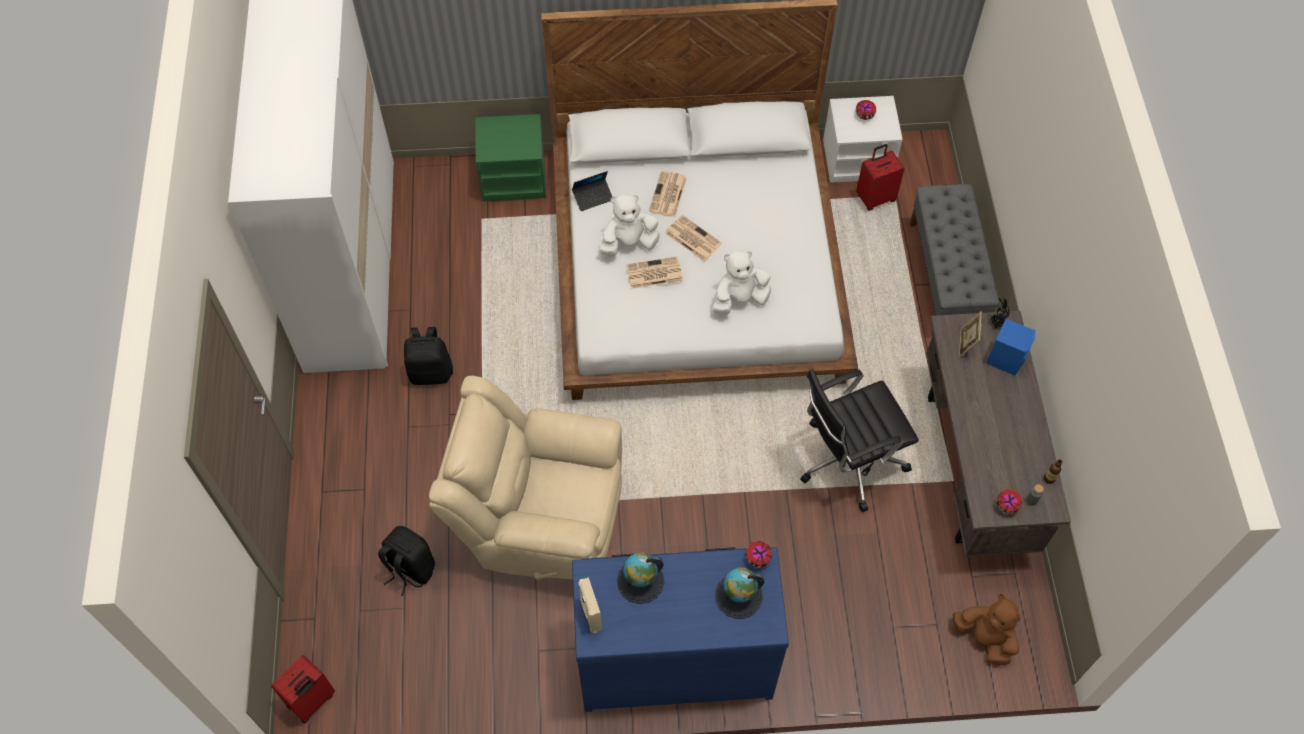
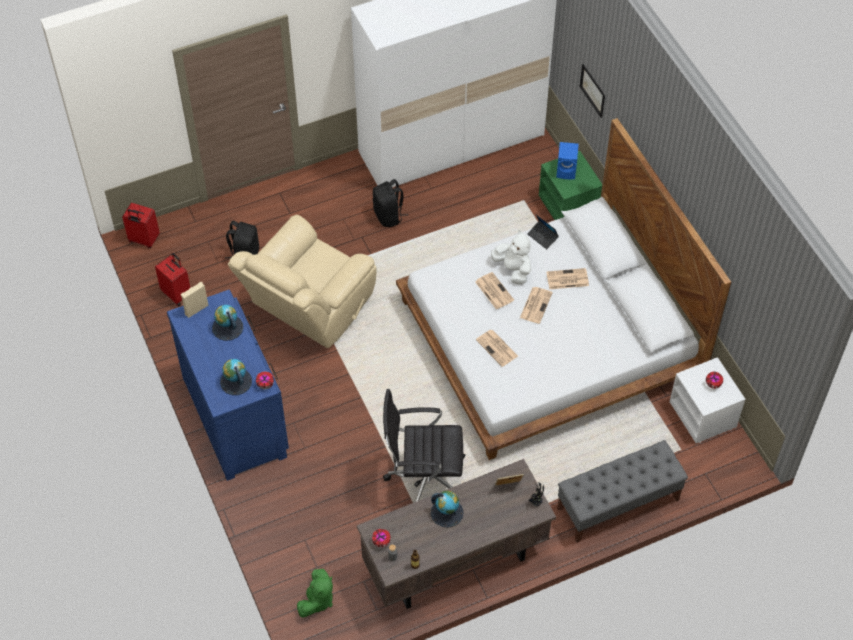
camera: 70 degrees right, 5 degrees down
beige armchair [429,376,622,580] -> beige armchair turned 135 degrees counterclockwise [228,215,377,348]
white plush toy [712,250,771,315] -> newspaper [476,330,518,367]
black office chair [800,369,919,512] -> black office chair turned 45 degrees counterclockwise [383,389,465,502]
red suitcase [856,144,904,210] -> red suitcase moved to [155,253,190,307]
brown plush toy [953,594,1020,665] -> green plush toy [297,569,333,618]
blue speaker [986,319,1036,375] -> blue speaker moved to [556,142,579,179]
none -> globe [431,490,464,528]
none -> picture [580,64,605,118]

